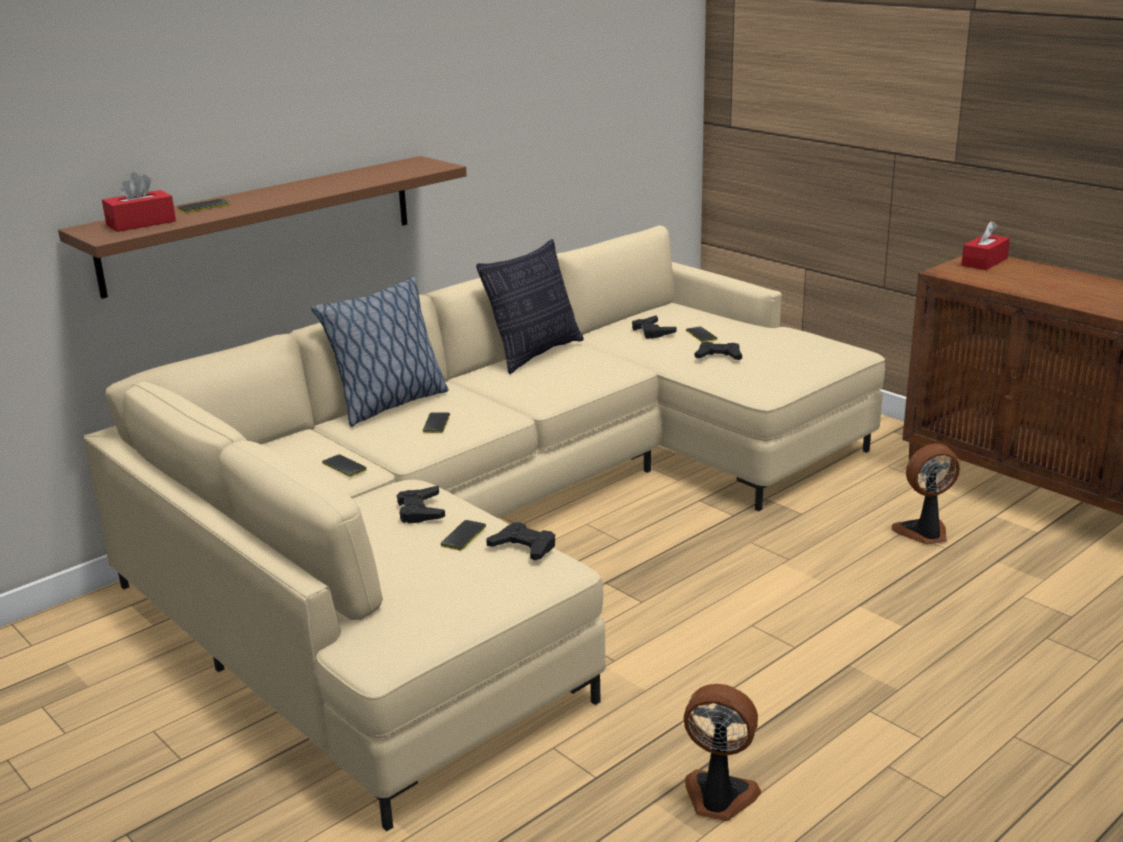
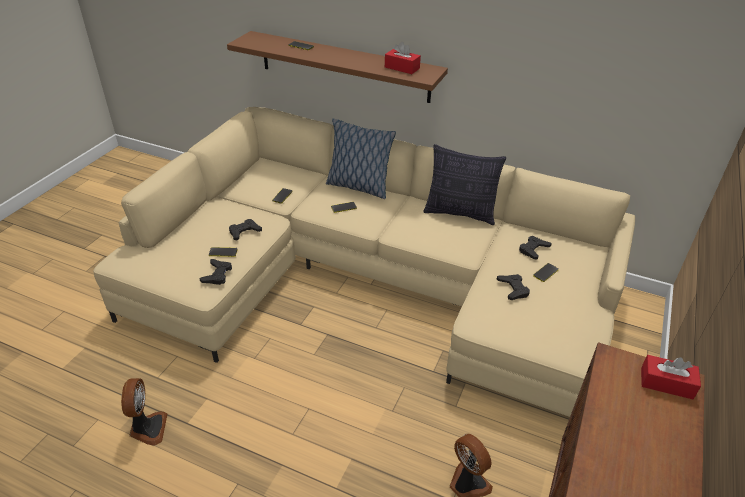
camera: 65 degrees right, 15 degrees up
red tissue box [102,172,176,232] -> red tissue box moved to [385,42,421,74]

